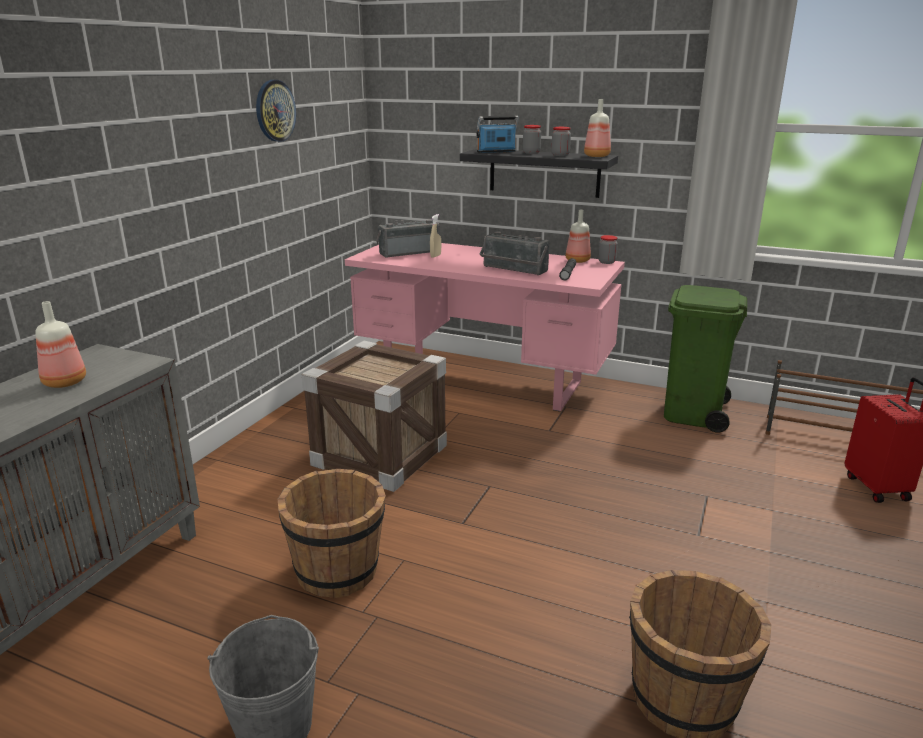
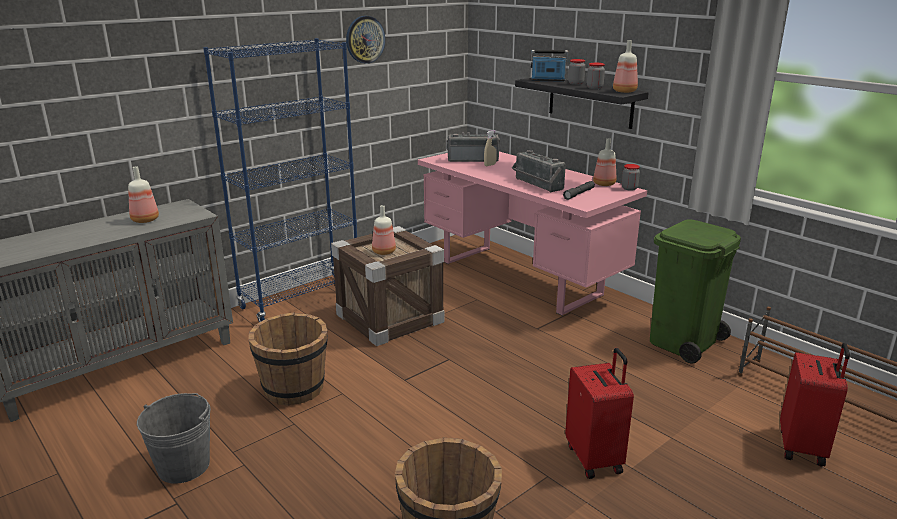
camera: 25 degrees right, 0 degrees up
none -> blue bookcase [203,38,357,322]
none -> bottle [372,205,396,255]
none -> red suitcase [565,348,634,479]

